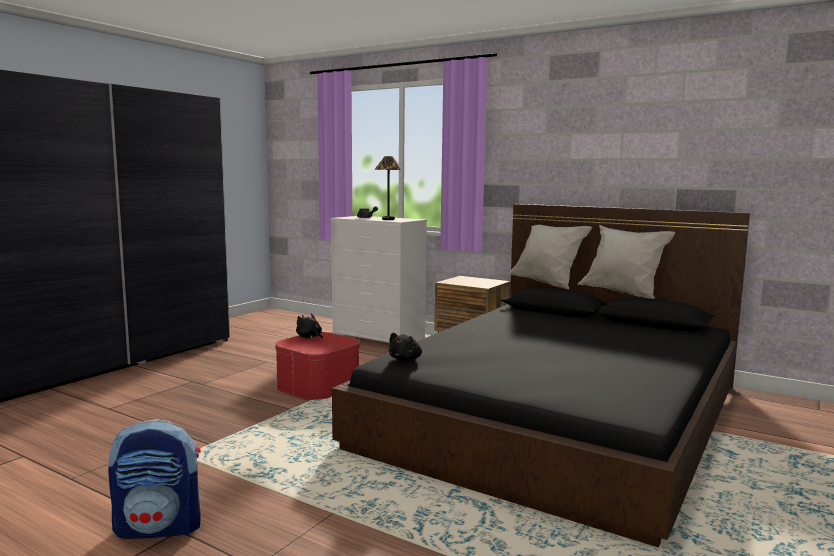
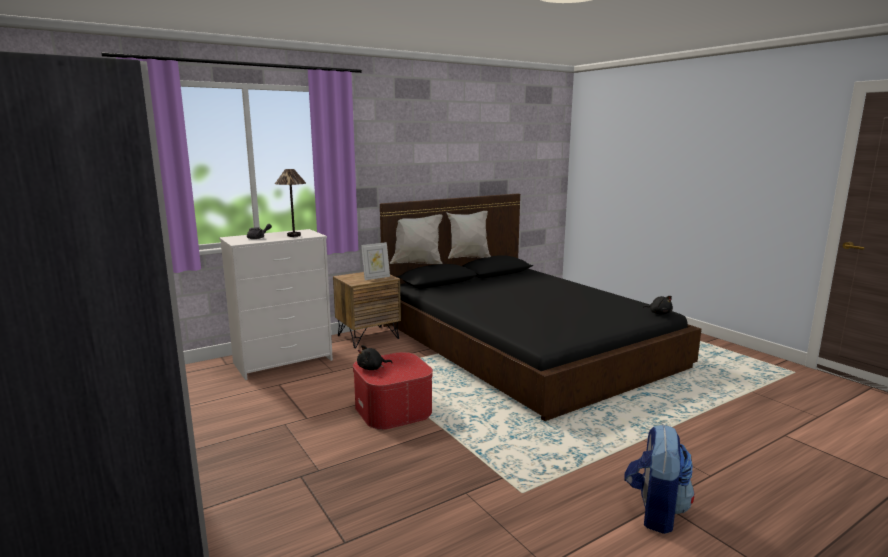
camera: 65 degrees left, 5 degrees up
black plush toy [389,333,422,361] -> black plush toy moved to [643,296,673,315]
none -> picture frame [361,242,390,280]

